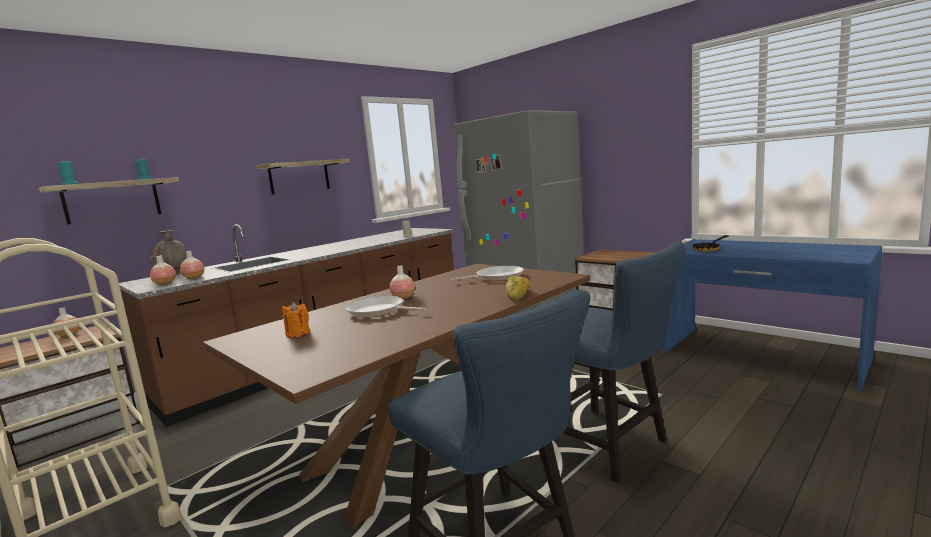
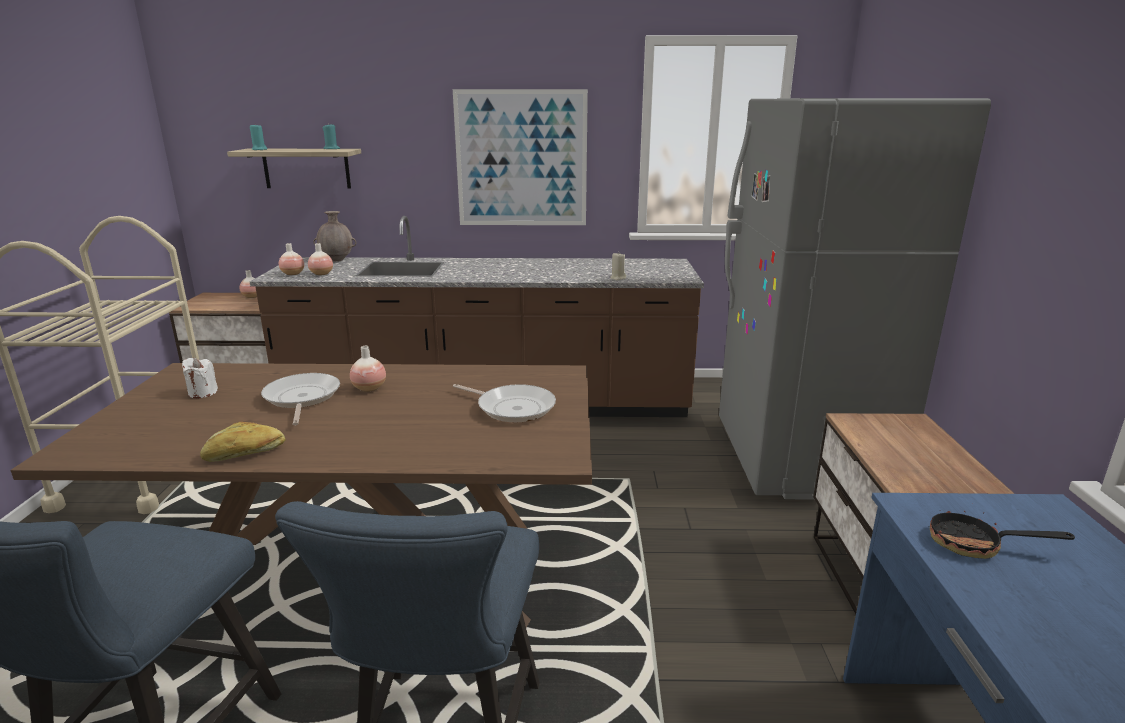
camera: 45 degrees right, 10 degrees up
shelf [256,159,350,194] -> picture [453,89,588,225]
orange candle [282,302,310,338] -> white candle [182,358,218,398]
bread [506,276,530,301] -> bread moved to [200,422,286,462]

